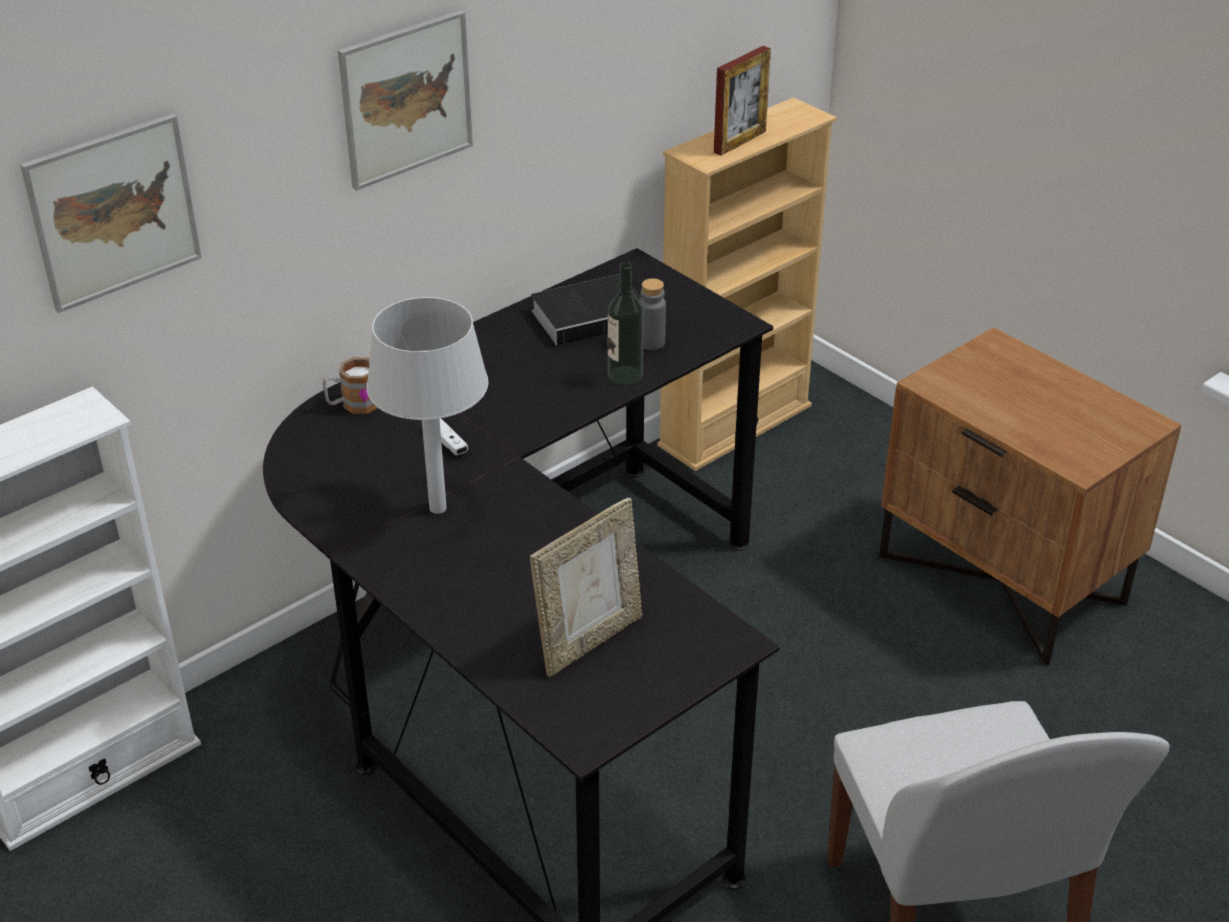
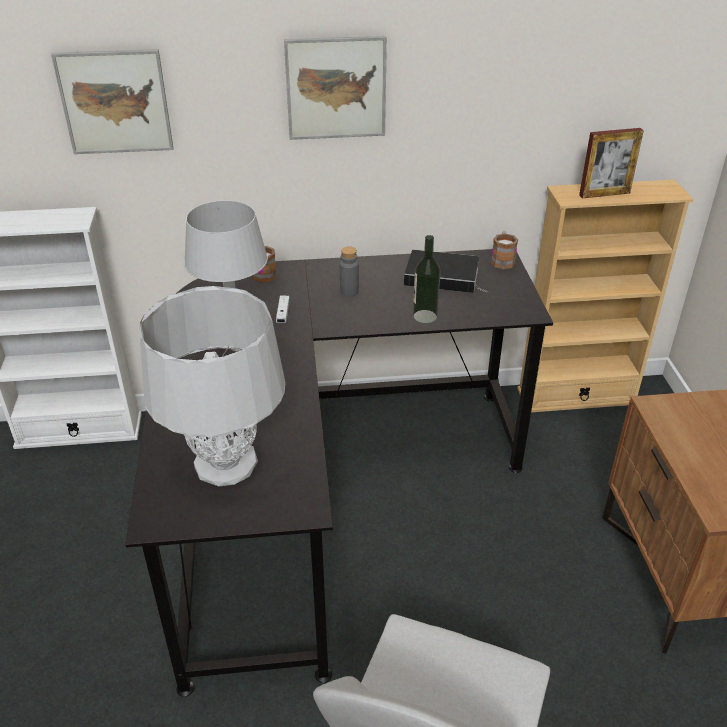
camera: 35 degrees right, 0 degrees up
picture frame [530,498,642,677] -> grey table lamp [139,286,285,486]
grey bottle [639,278,666,350] -> grey bottle moved to [340,246,359,297]
none -> mug [491,231,518,269]

